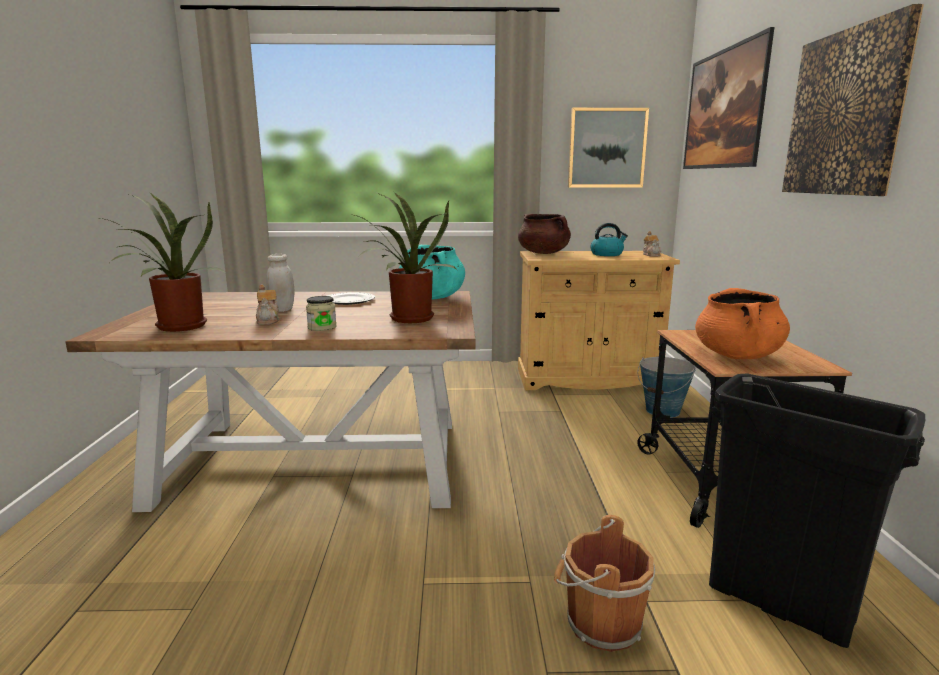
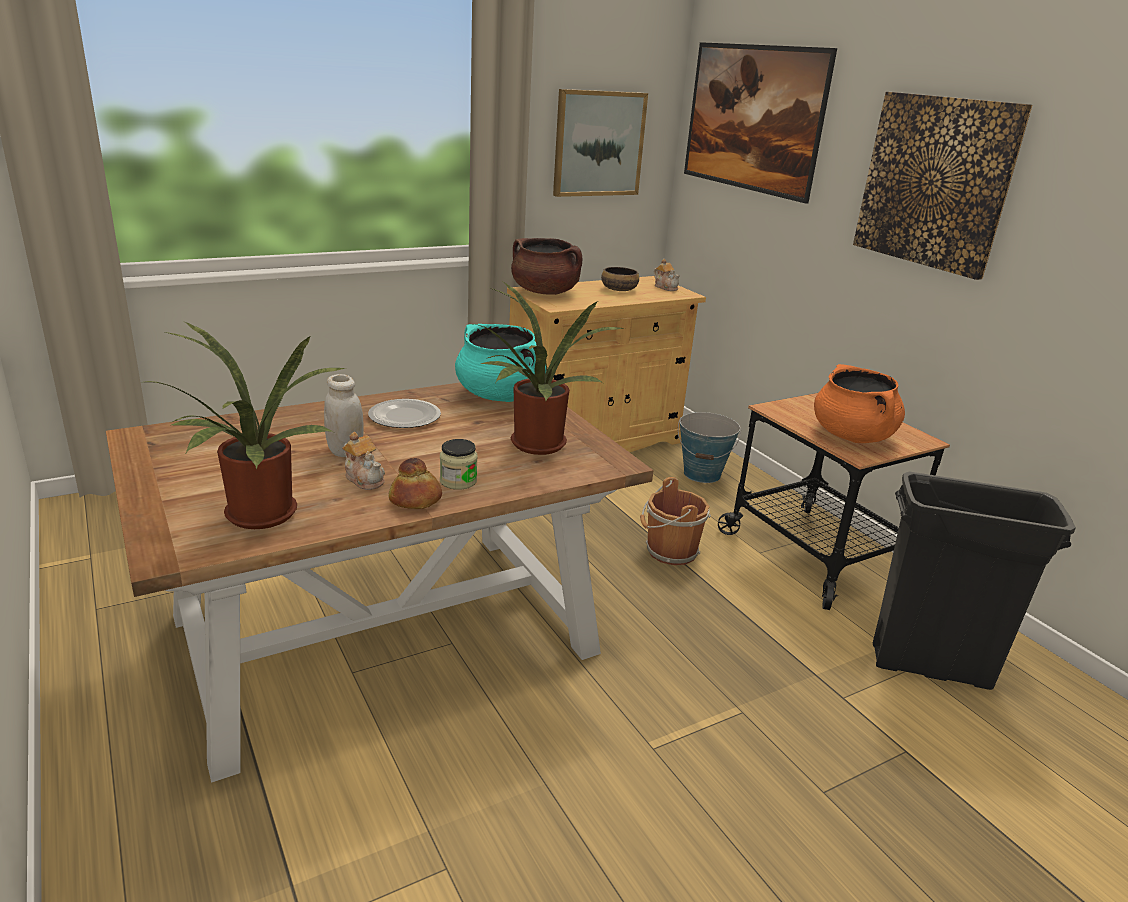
camera: 30 degrees left, 10 degrees up
brown bucket [554,515,655,652] -> brown bucket moved to [640,477,711,565]
kettle [590,223,628,256] -> bowl [601,267,639,291]
none -> bread [389,458,442,509]

